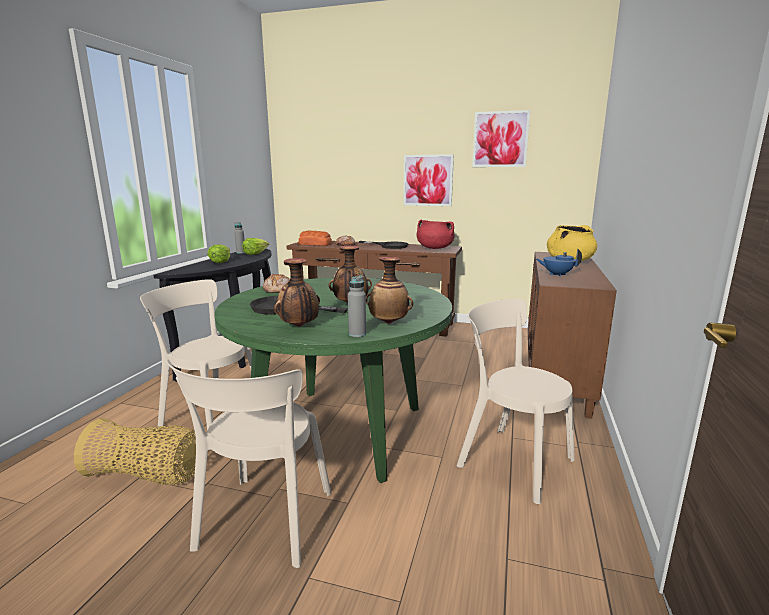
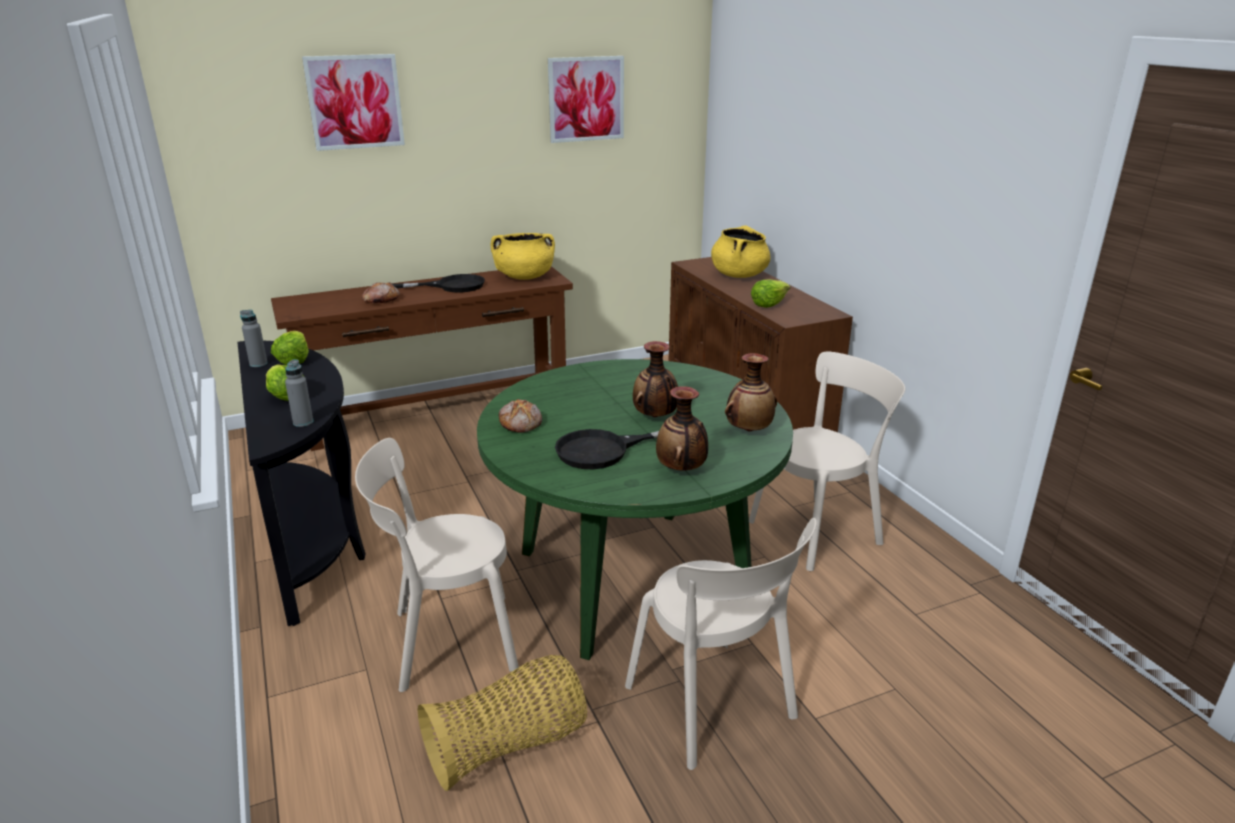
camera: 40 degrees left, 10 degrees up
bread [298,231,332,246] -> none
grey bottle [348,276,366,337] -> grey bottle moved to [285,359,313,427]
picture [403,154,454,206] -> picture moved to [302,54,405,151]
red cooking pot [417,220,455,249] -> yellow cooking pot [490,233,555,280]
beige chair [457,299,575,505] -> beige chair turned 150 degrees clockwise [749,351,905,571]
blue teapot [536,248,582,276] -> lettuce [751,279,790,308]

